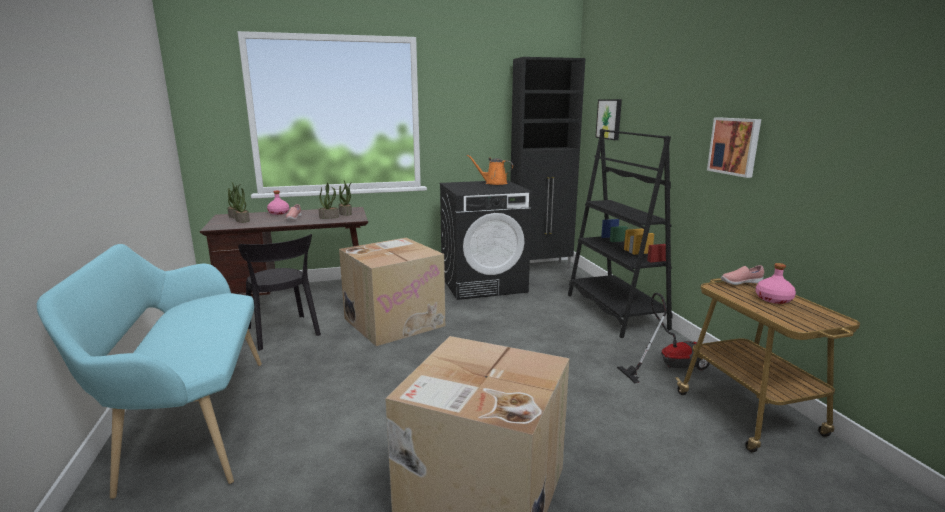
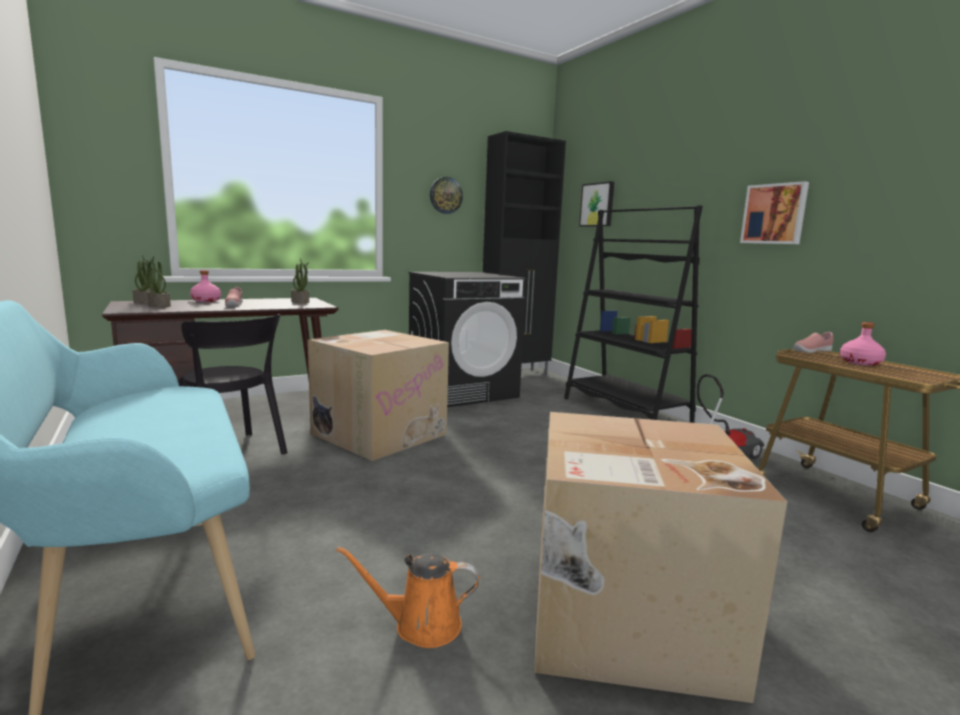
camera: 15 degrees left, 5 degrees down
potted plant [319,183,339,219] -> none
orange watering can [467,155,513,185] -> orange watering can moved to [336,546,479,648]
none -> wall clock [430,177,463,214]

